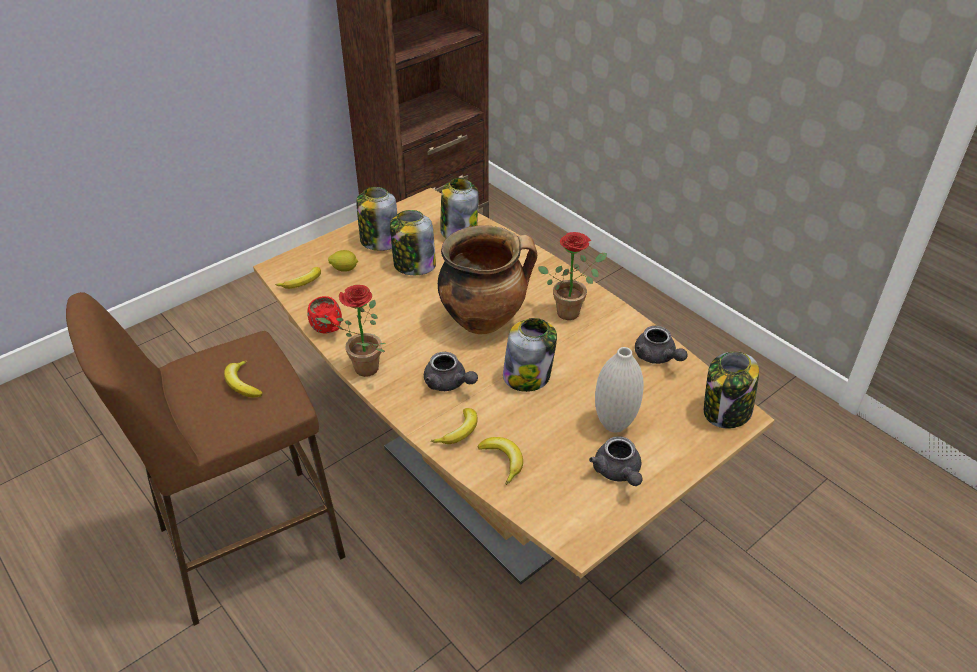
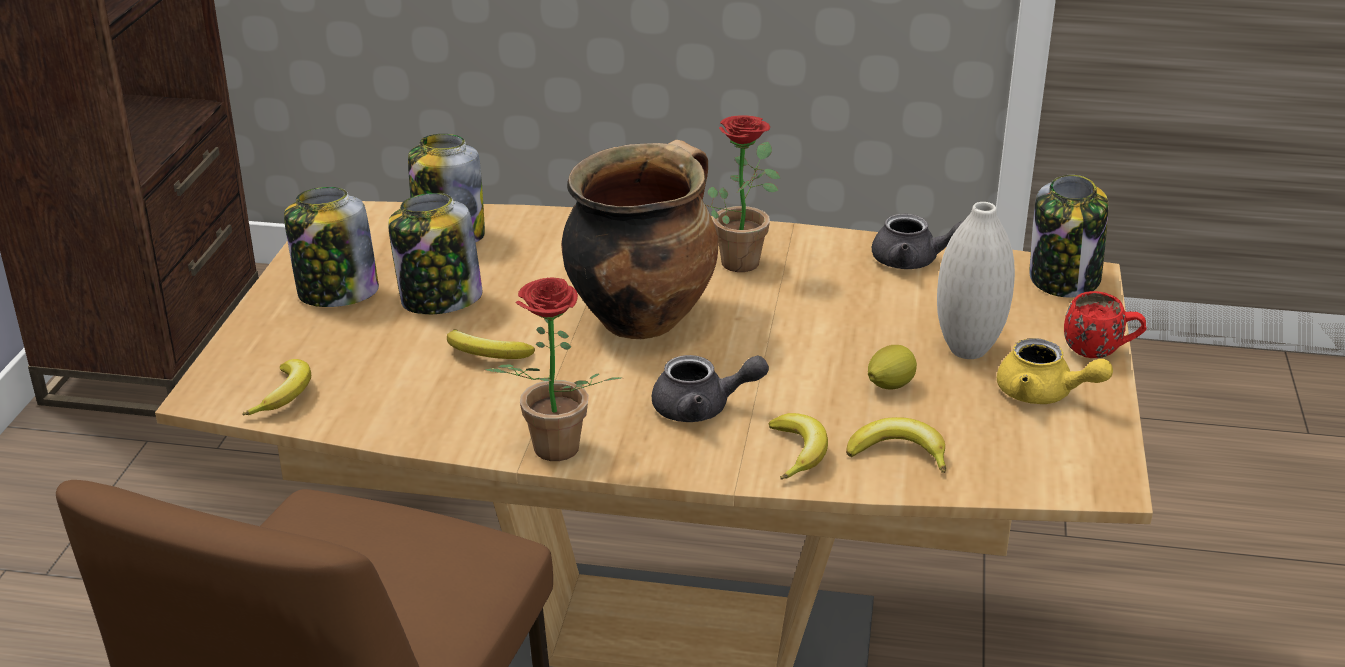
camera: 40 degrees left, 10 degrees down
banana [224,360,263,397] -> banana moved to [447,329,535,359]
red mug [307,296,342,333] -> red mug moved to [1064,291,1146,358]
lemon [328,250,358,272] -> lemon moved to [868,345,917,390]
jar [503,318,557,392] -> none
grey teapot [589,436,643,486] -> yellow teapot [997,338,1113,404]

